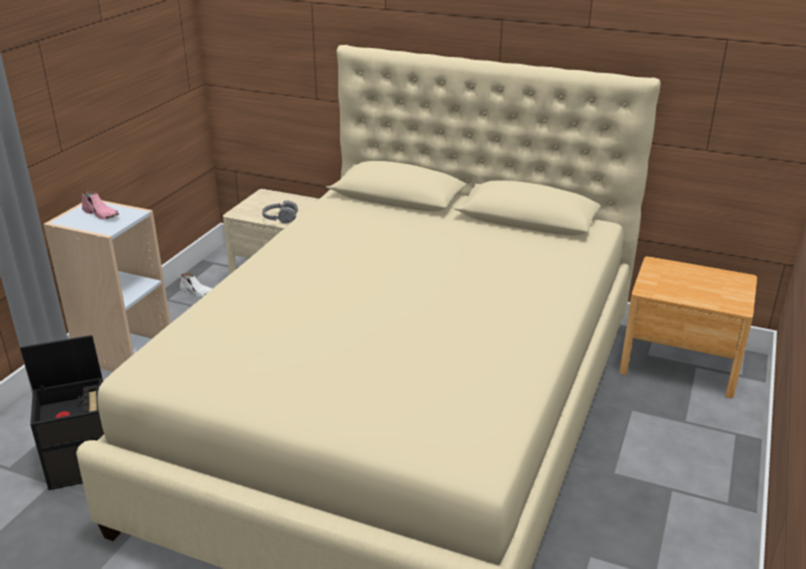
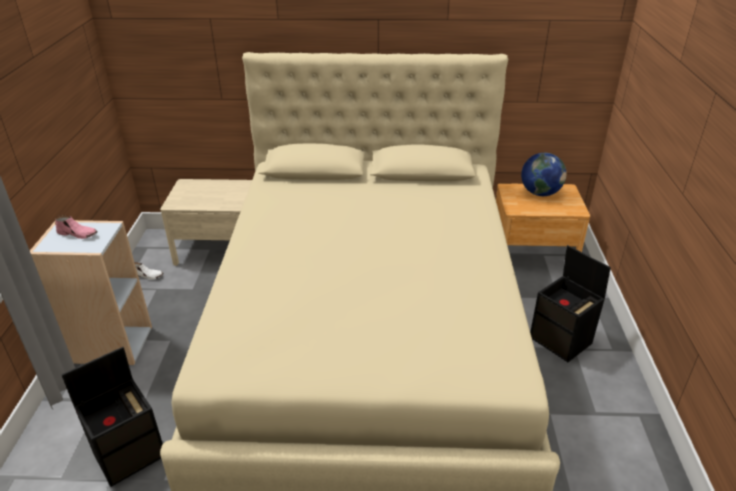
camera: 20 degrees left, 5 degrees up
grey headphones [262,200,298,223] -> none
none -> globe [521,153,567,196]
none -> black storage box [530,245,611,362]

